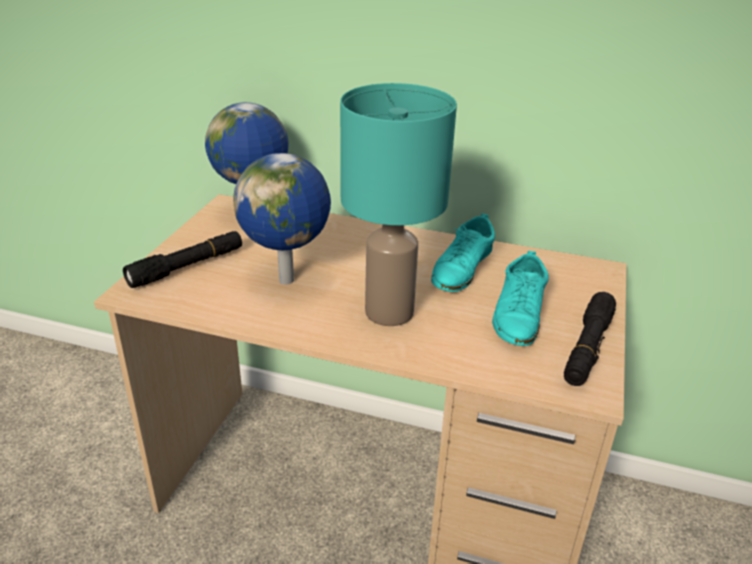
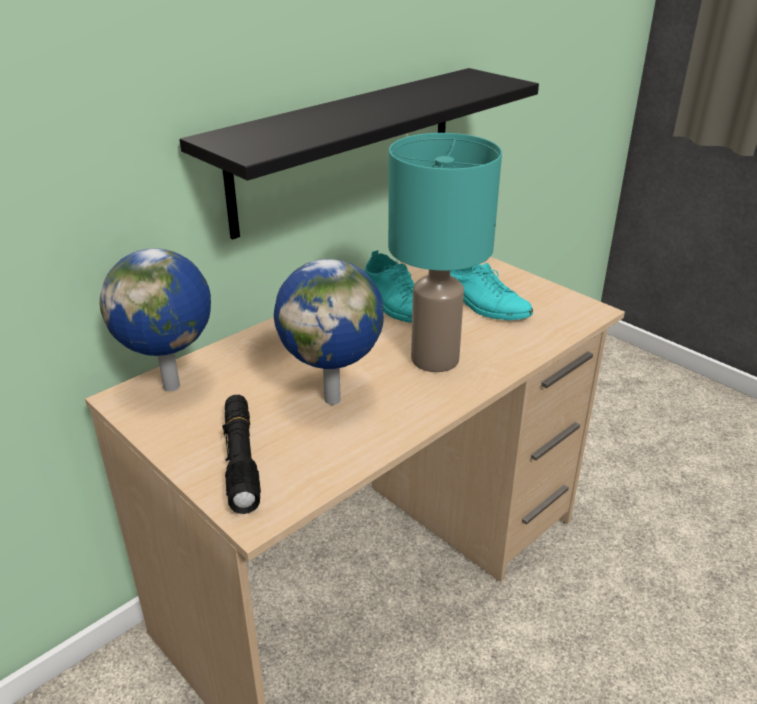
camera: 60 degrees left, 0 degrees up
black flashlight [564,292,616,386] -> none
none -> black shelf [179,68,539,240]

